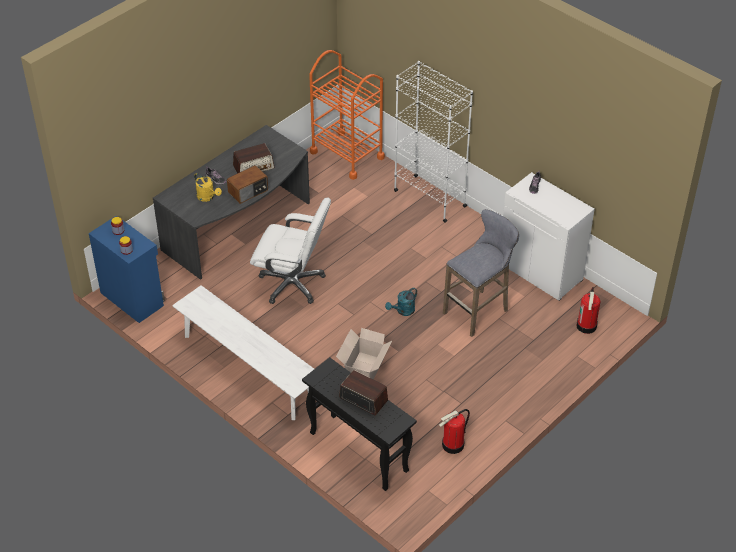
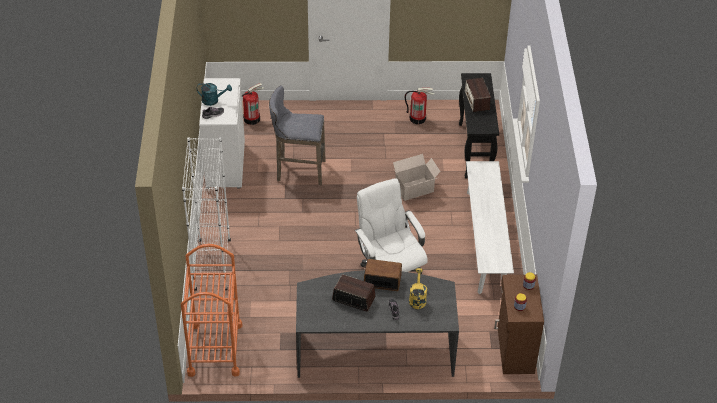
camera: 135 degrees left, 0 degrees up
blue cabinet [89,215,165,323] -> brown cabinet [494,275,544,374]
turquoise watering can [385,288,417,316] -> turquoise watering can moved to [197,83,232,106]

